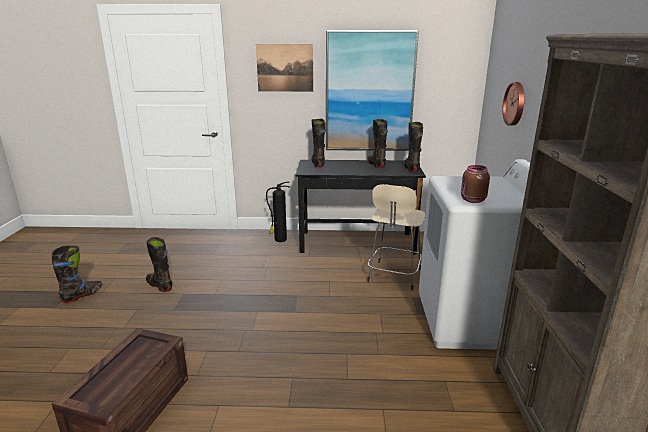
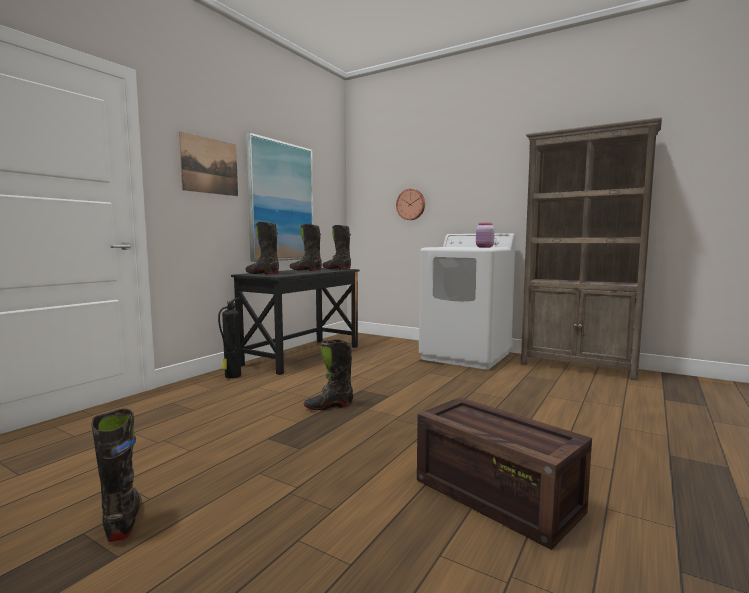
camera: 60 degrees left, 15 degrees down
black boot [146,237,172,292] -> black boot moved to [304,339,353,410]
beige stool [367,184,425,290] -> none
brown jar [461,165,490,203] -> pink jar [476,223,495,248]

